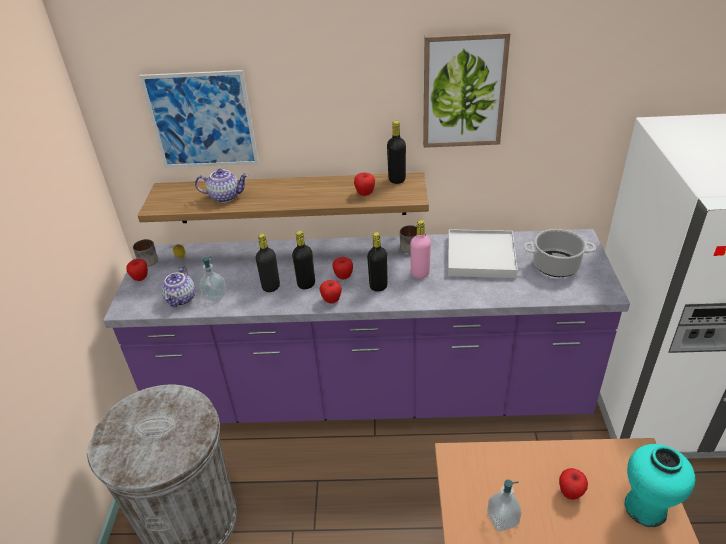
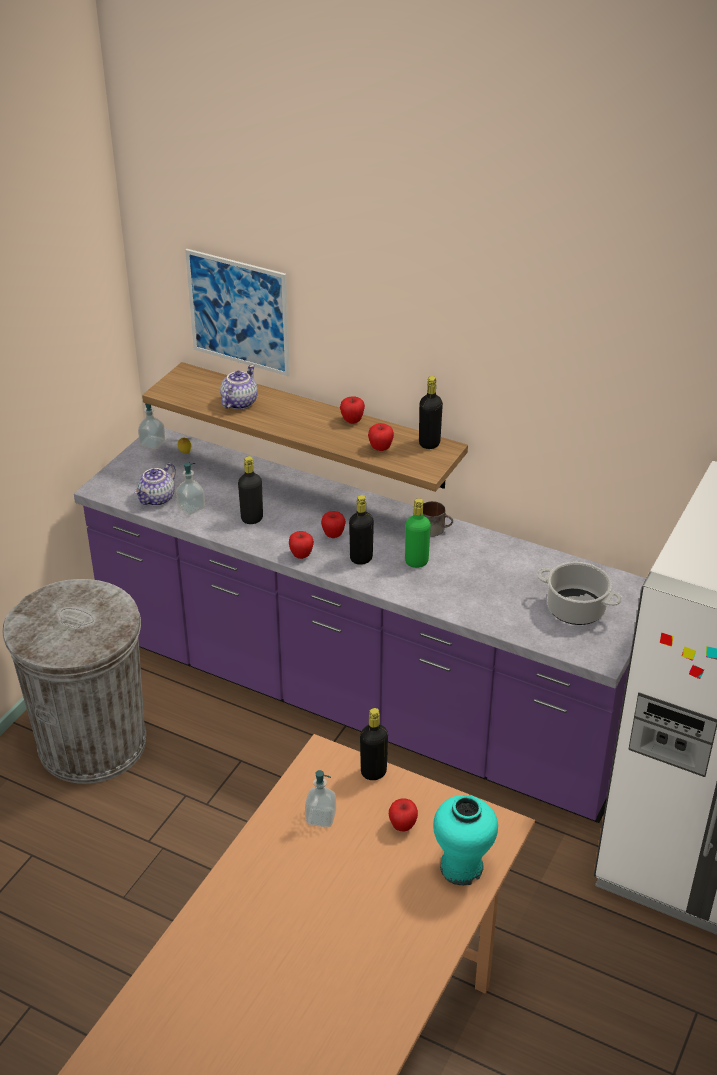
camera: 25 degrees right, 0 degrees up
apple [126,259,148,281] -> apple moved to [340,396,365,424]
mug [133,239,158,267] -> soap dispenser [138,403,165,449]
teapot [195,169,248,203] -> teapot turned 90 degrees counterclockwise [220,365,258,409]
black bottle [292,231,315,289] -> black bottle moved to [360,708,388,780]
pink bottle [410,220,431,279] -> green bottle [405,498,431,568]
picture [423,31,510,148] -> none
white tray [448,229,518,278] -> none

